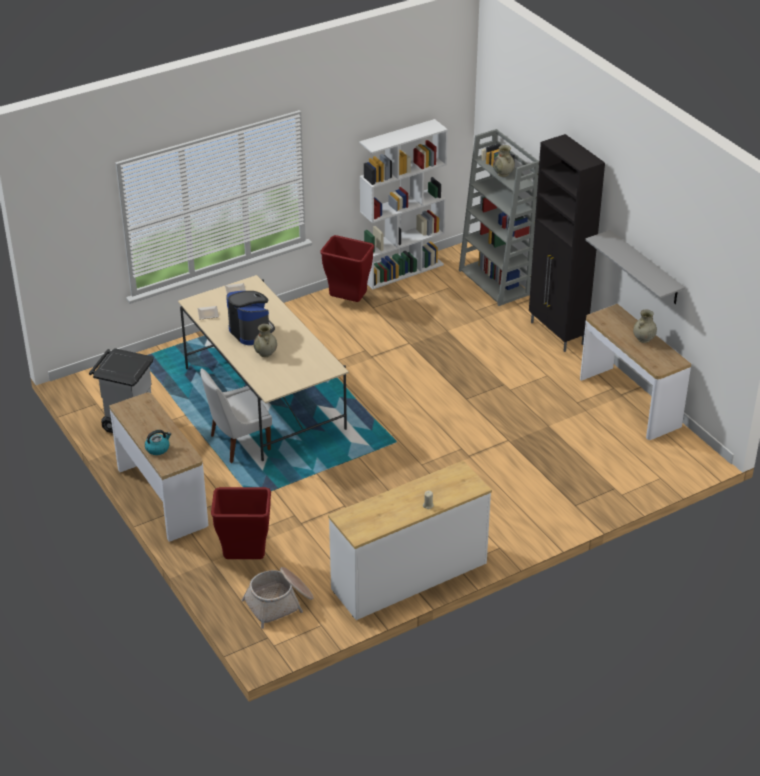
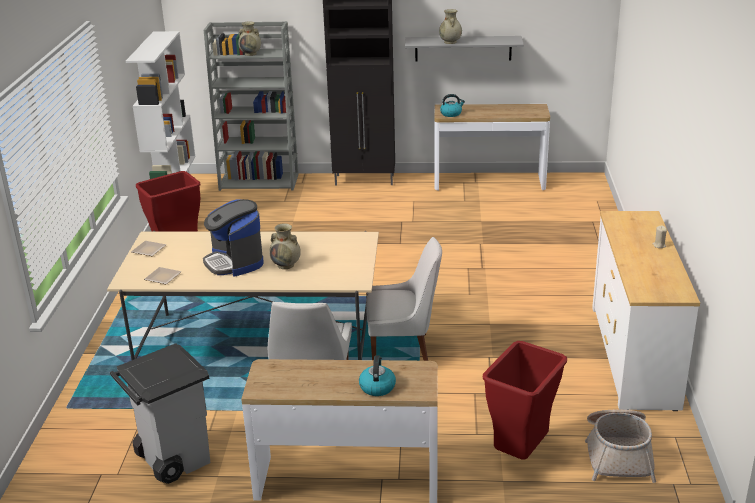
camera: 55 degrees left, 10 degrees down
coffee machine [226,291,275,345] -> coffee machine turned 120 degrees counterclockwise [203,199,264,277]
beige vase [633,310,657,343] -> beige vase moved to [439,9,462,44]
none -> white chair [366,237,442,361]
none -> kettle [440,94,465,117]

